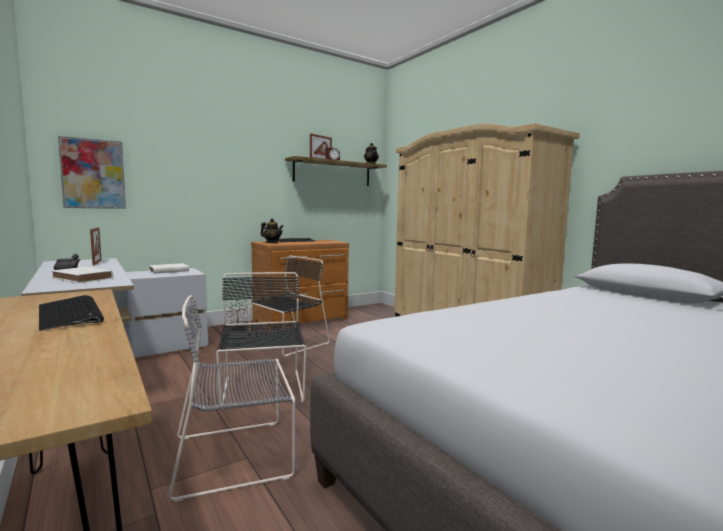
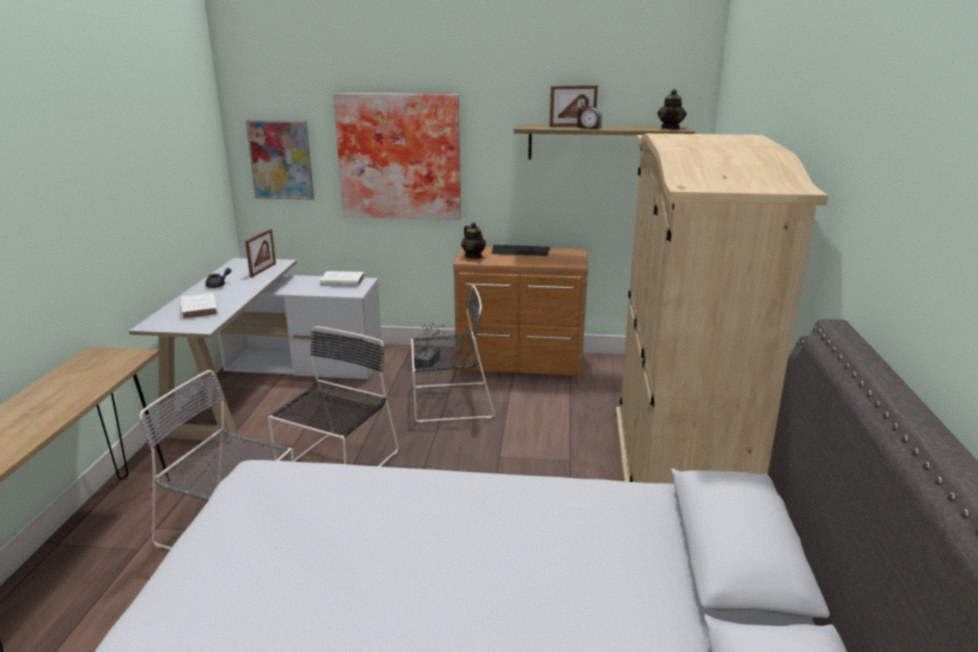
camera: 40 degrees right, 15 degrees up
keyboard [39,295,104,331] -> none
none -> picture [333,93,461,220]

